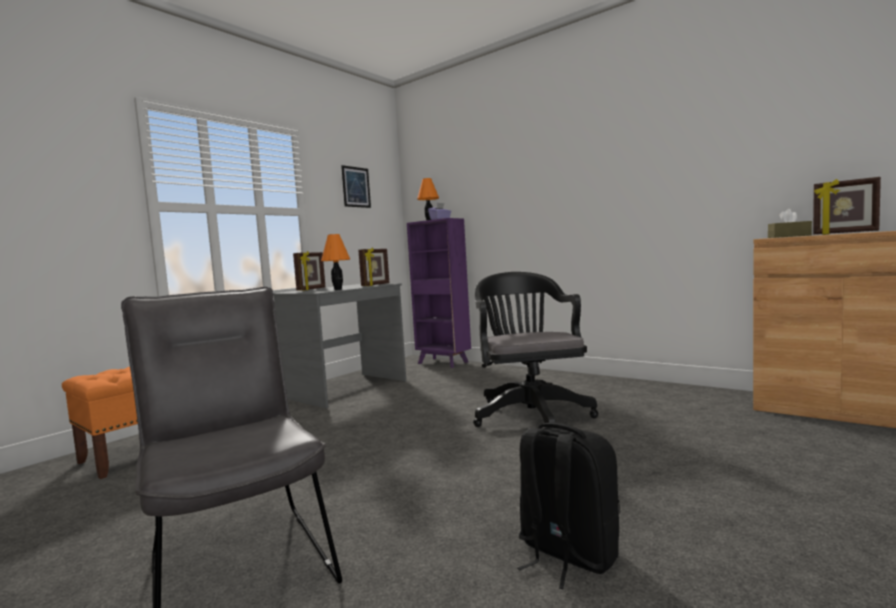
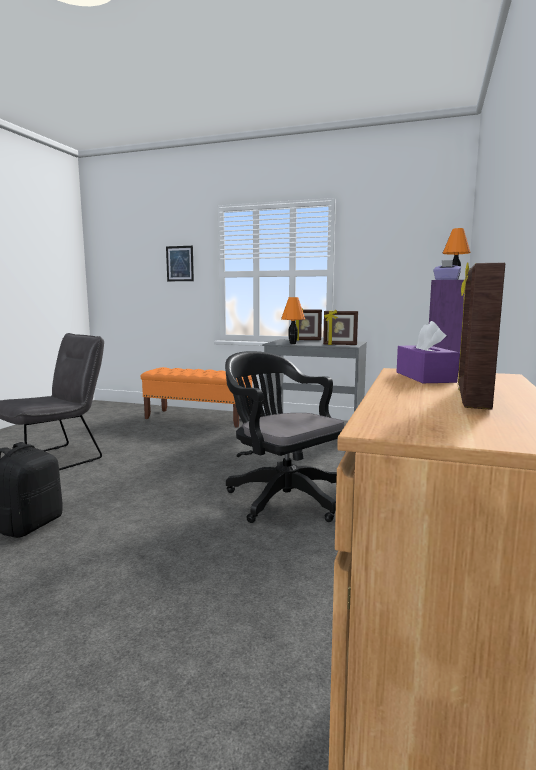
camera: 70 degrees right, 5 degrees up
picture [341,165,371,208] -> picture moved to [166,246,194,281]
black office chair [473,272,598,427] -> black office chair turned 105 degrees counterclockwise [225,351,344,523]
brown tissue box [768,209,812,238] -> purple tissue box [397,321,460,383]

